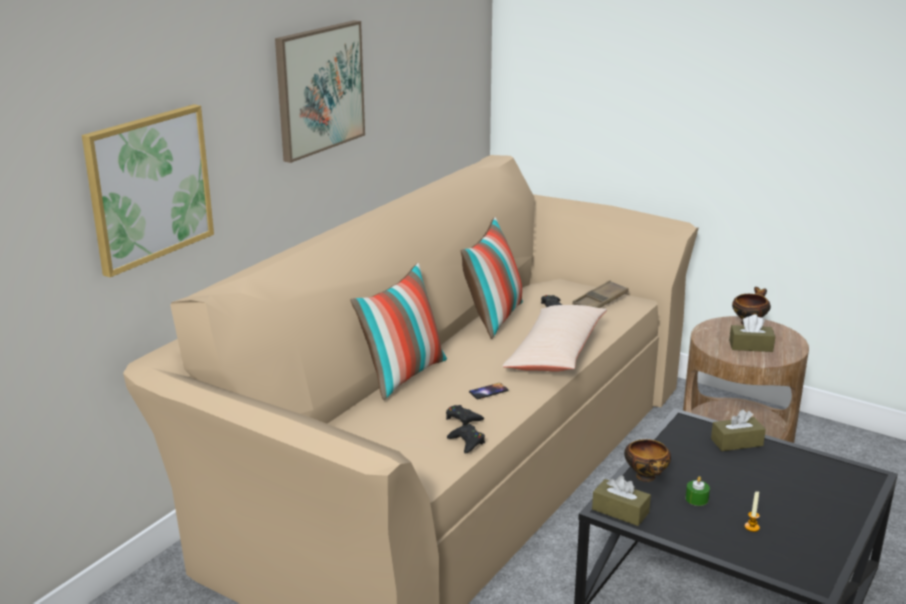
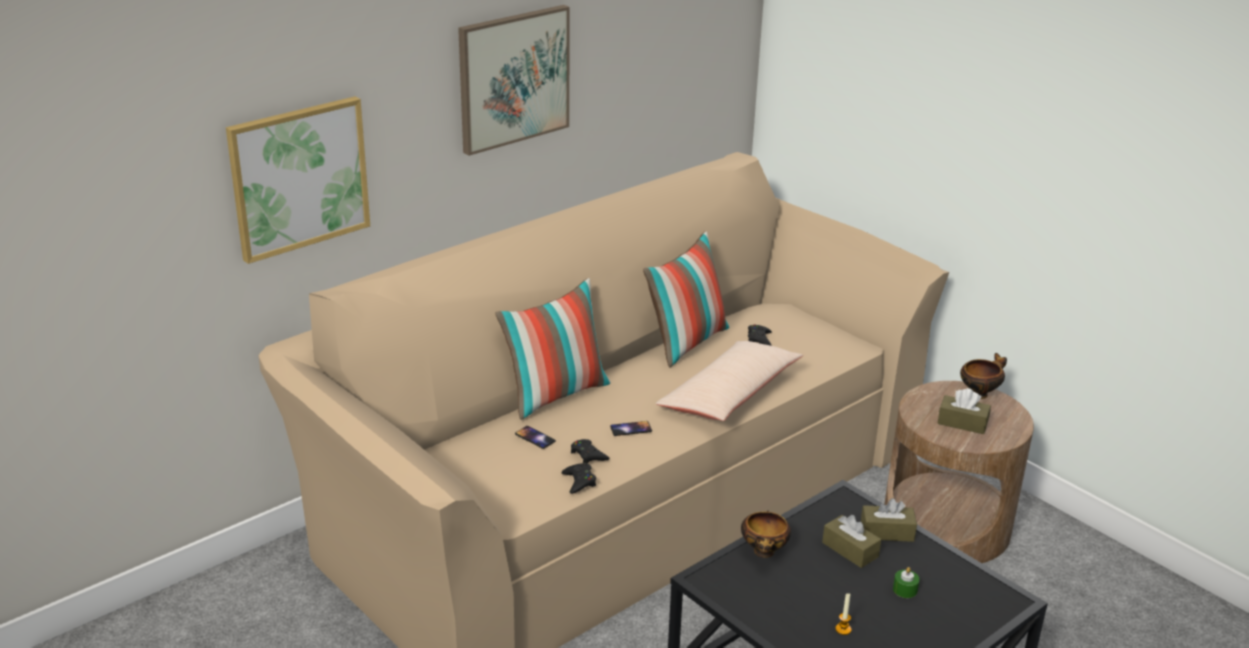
camera: 15 degrees right, 5 degrees up
brown tray [573,280,629,308] -> none
brown tissue box [592,476,651,526] -> brown tissue box moved to [822,515,881,568]
green candle [685,476,710,506] -> green candle moved to [893,567,920,598]
none -> phone [515,426,556,449]

